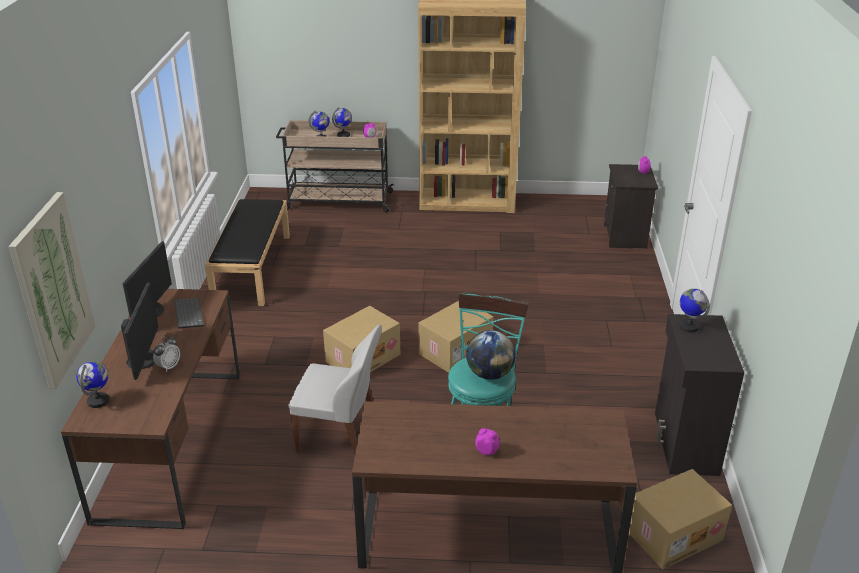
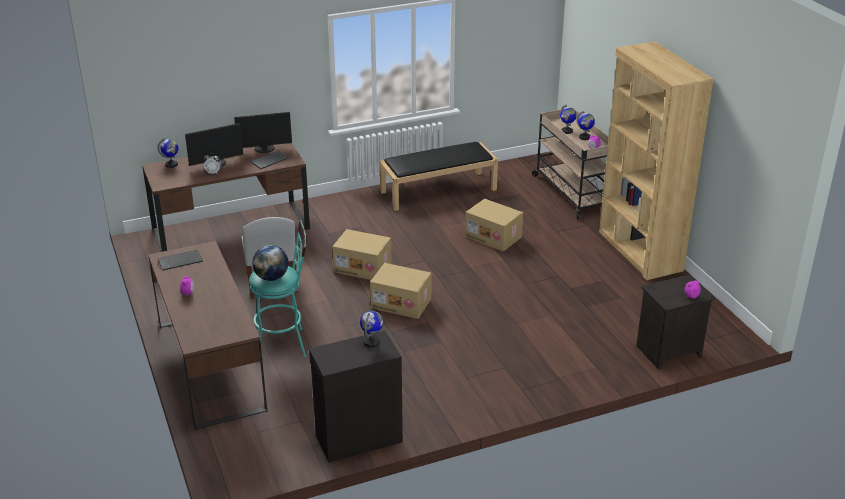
camera: 65 degrees right, 0 degrees up
picture [9,192,96,389] -> none
cardboard box [629,469,732,569] -> cardboard box moved to [465,199,523,252]
none -> keyboard [158,250,203,271]

